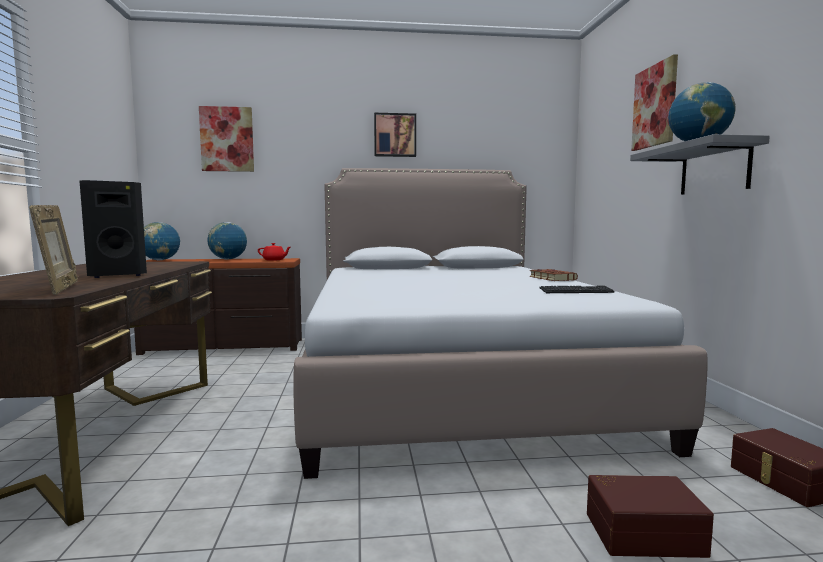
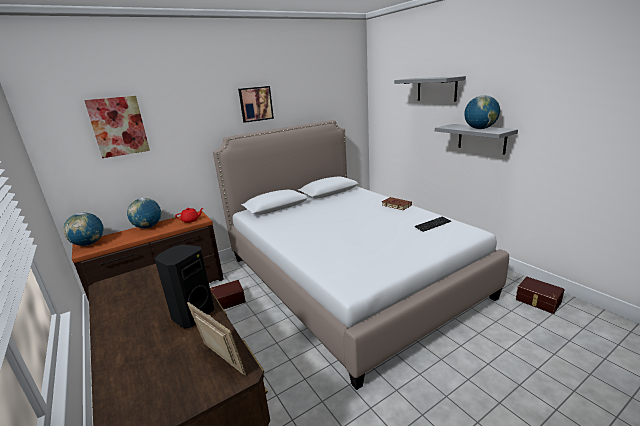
camera: 25 degrees left, 15 degrees up
brown storage box [587,475,714,558] -> brown storage box moved to [210,280,246,309]
picture [631,54,678,151] -> grey shelf [394,76,466,102]

